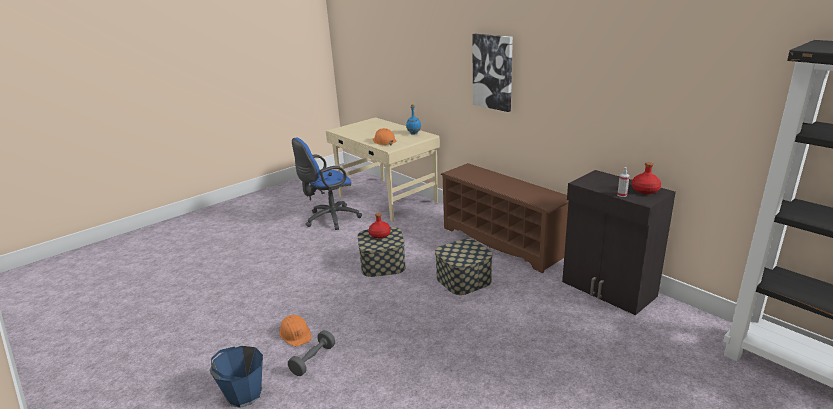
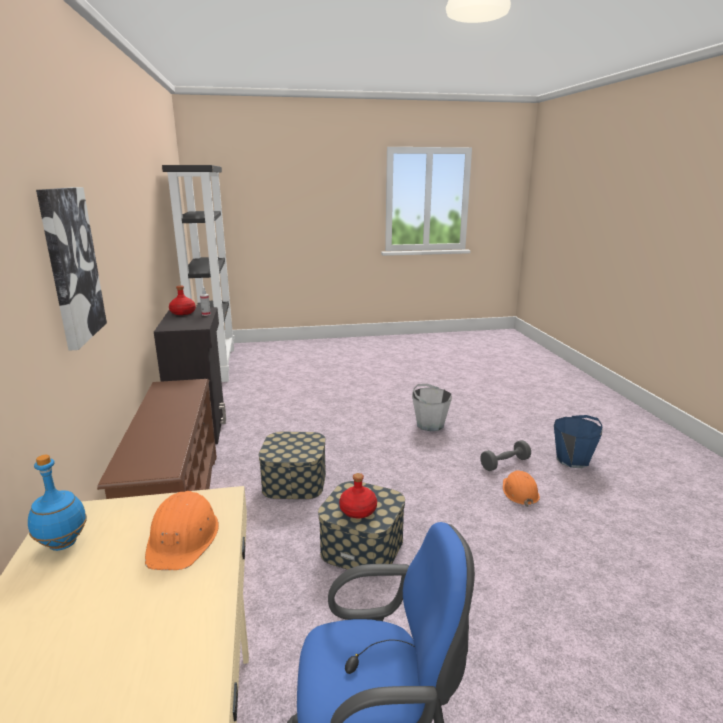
camera: 150 degrees left, 5 degrees down
none -> grey bucket [412,384,452,431]

